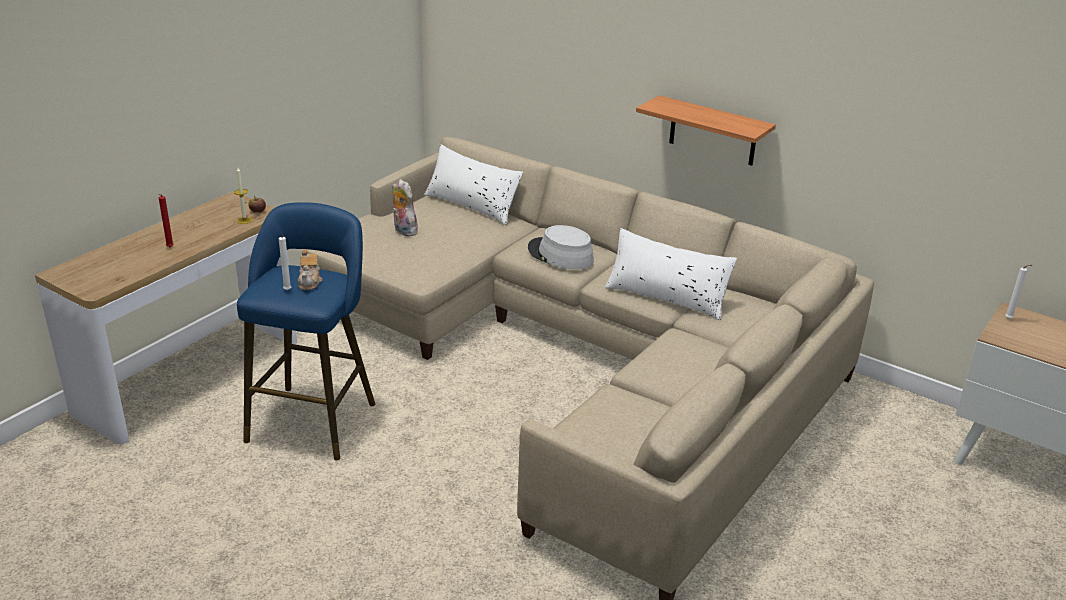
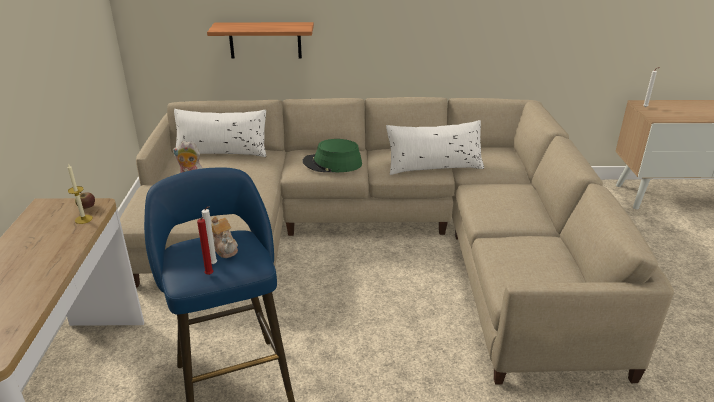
camera: 35 degrees left, 0 degrees up
red candle [158,194,174,248] -> red candle moved to [197,217,214,275]
grey hat [528,225,594,270] -> green hat [303,139,362,172]
shelf [636,95,776,166] -> shelf moved to [207,22,314,59]

